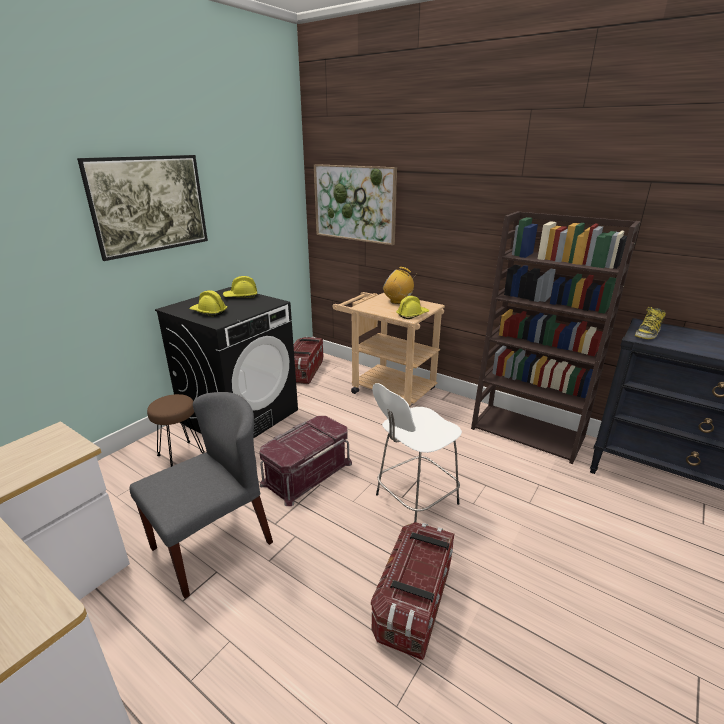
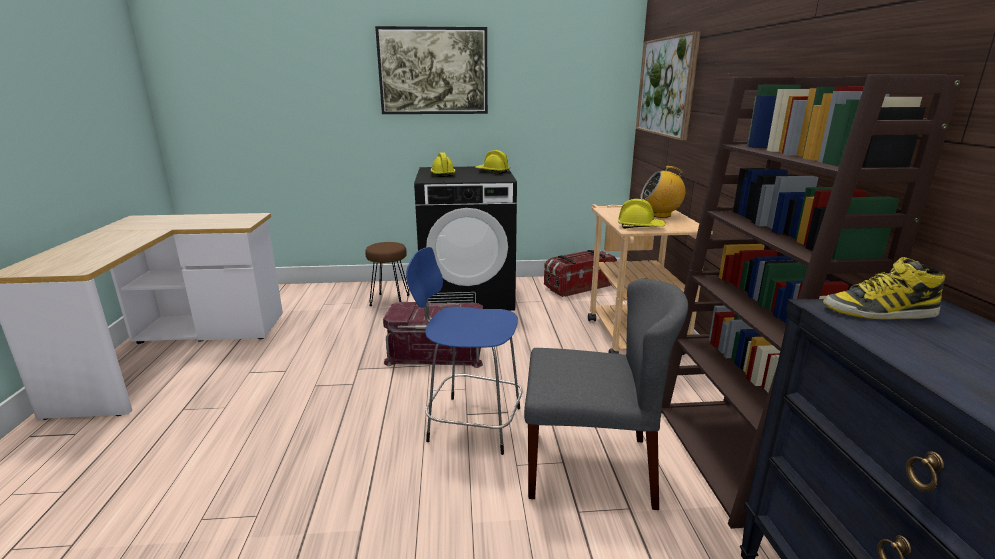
camera: 50 degrees right, 5 degrees down
grey chair [130,392,273,599] -> grey chair moved to [524,279,688,510]
storage box [371,522,454,660] -> none
white stool [372,383,462,522] -> blue stool [406,247,523,455]
radio [383,267,416,304] -> radio turned 75 degrees counterclockwise [640,166,686,218]

